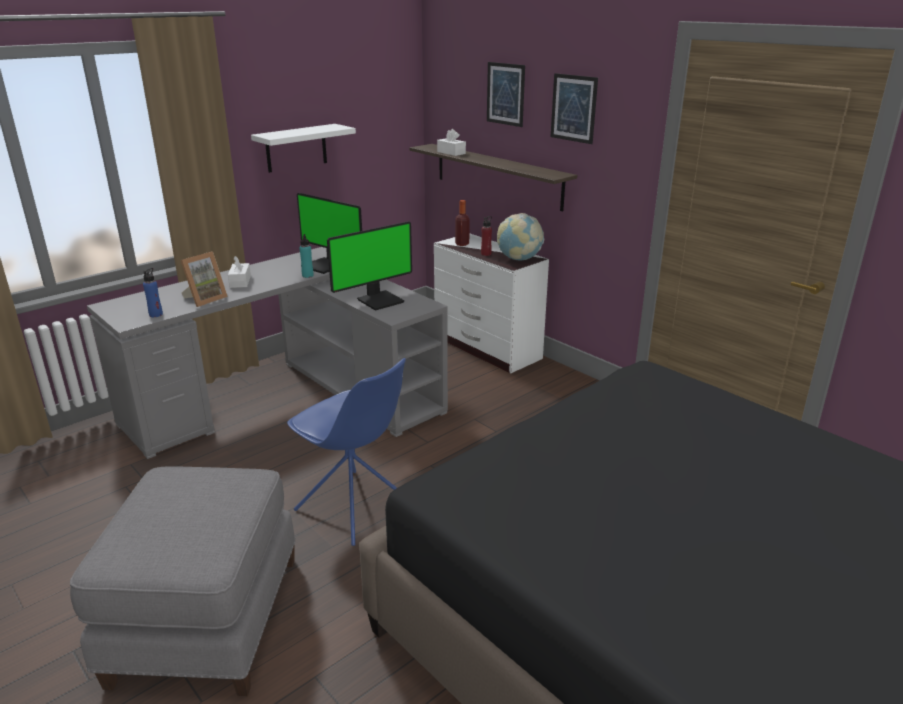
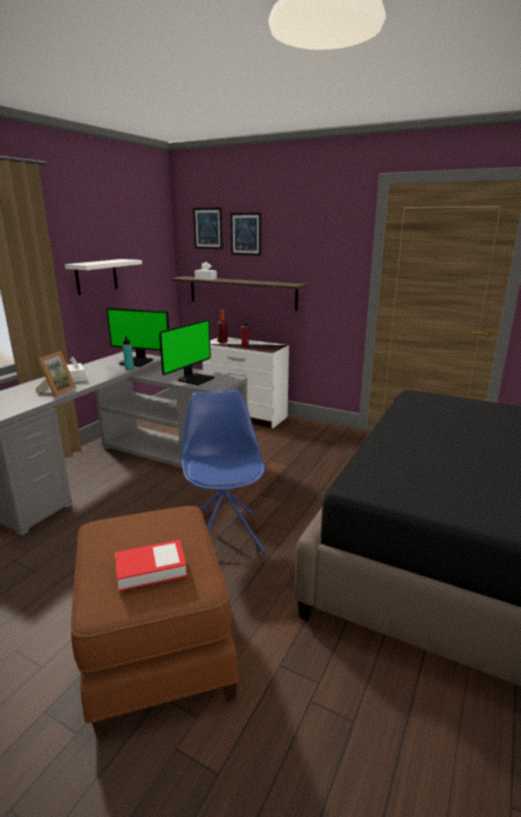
camera: 20 degrees left, 5 degrees down
grey ottoman [70,466,296,696] -> brown ottoman [71,506,239,738]
blue bottle [143,268,163,317] -> none
blue chair [287,358,406,546] -> blue chair turned 120 degrees counterclockwise [182,389,265,552]
globe [497,213,544,260] -> none
picture [551,73,598,144] -> picture moved to [193,207,223,249]
none -> book [115,540,187,591]

